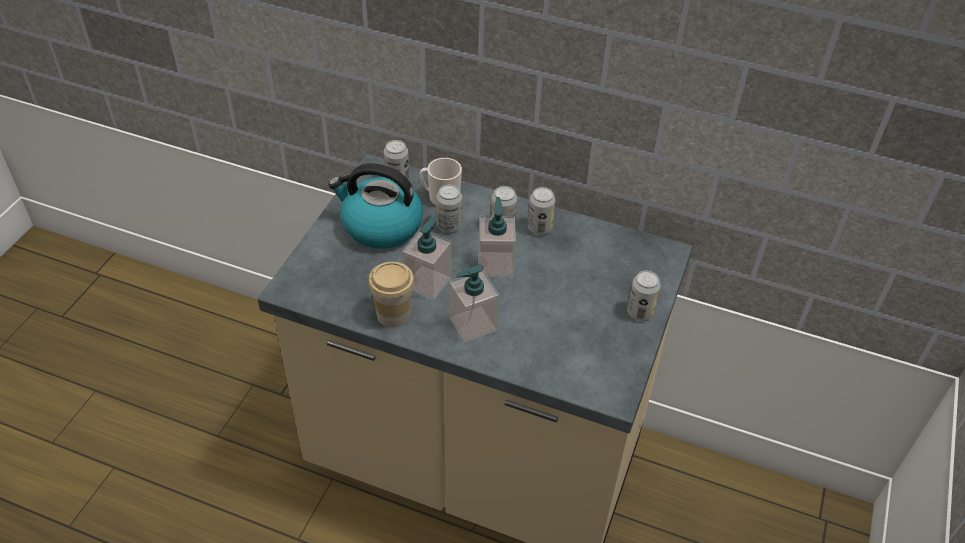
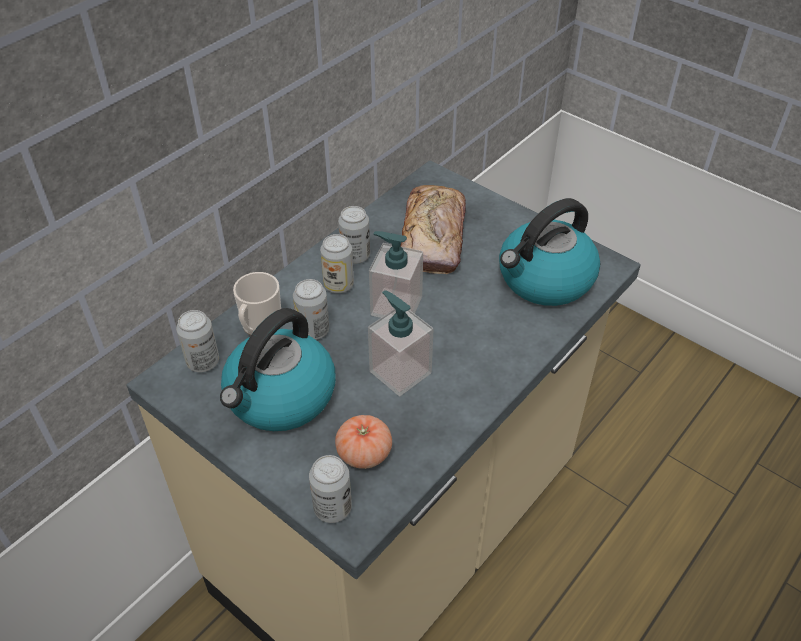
camera: 70 degrees left, 0 degrees up
cup [368,262,414,328] -> none
soap dispenser [449,265,499,343] -> none
can [627,271,661,321] -> can moved to [309,455,352,523]
none -> tomato [335,415,392,469]
none -> bread [401,185,466,274]
none -> kettle [499,198,600,306]

